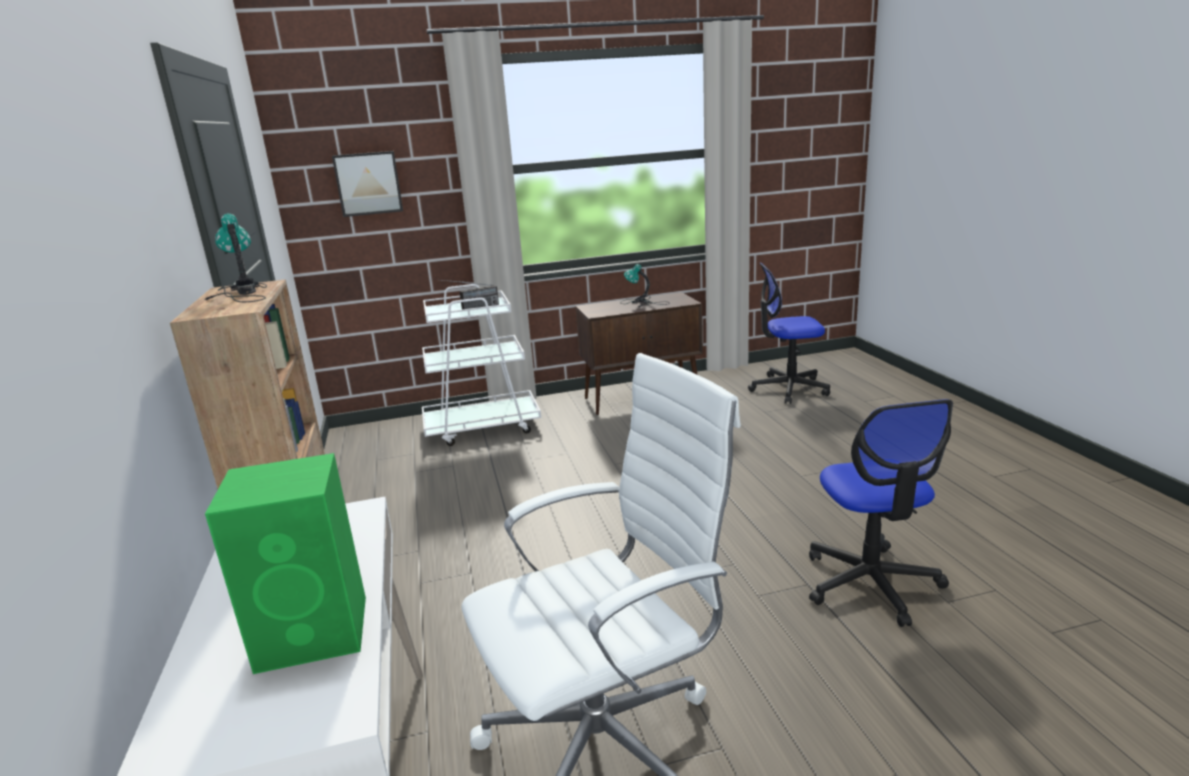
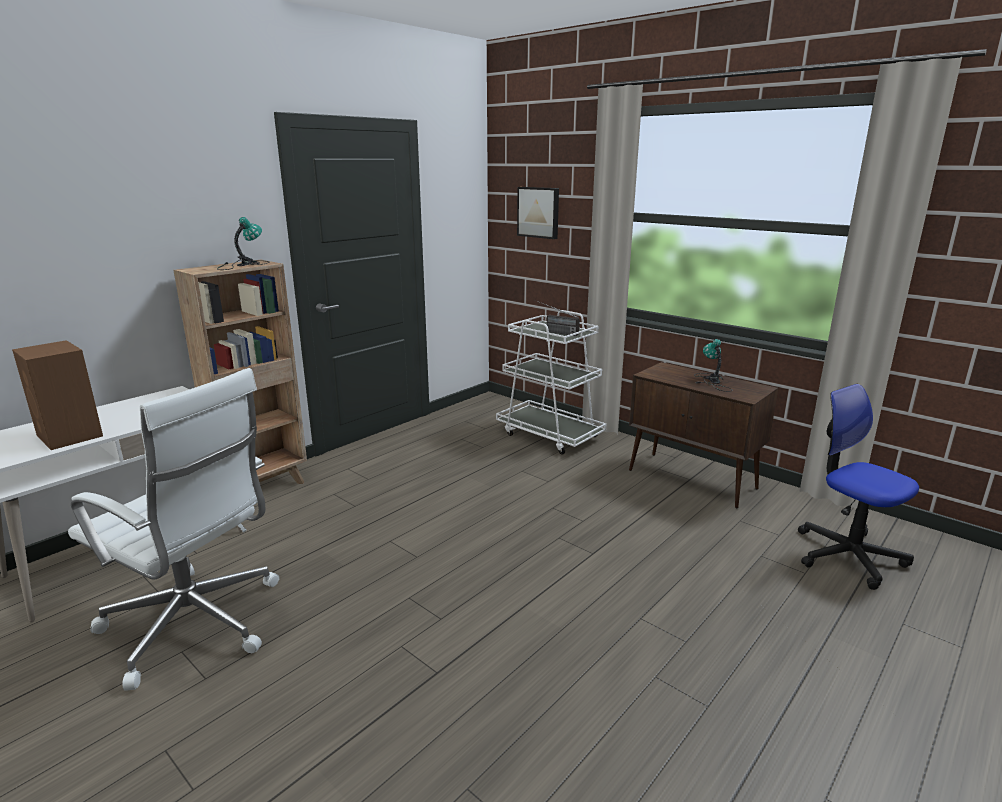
camera: 55 degrees right, 0 degrees up
green speaker [205,453,366,674] -> brown speaker [12,340,103,450]
office chair [809,399,953,627] -> none

